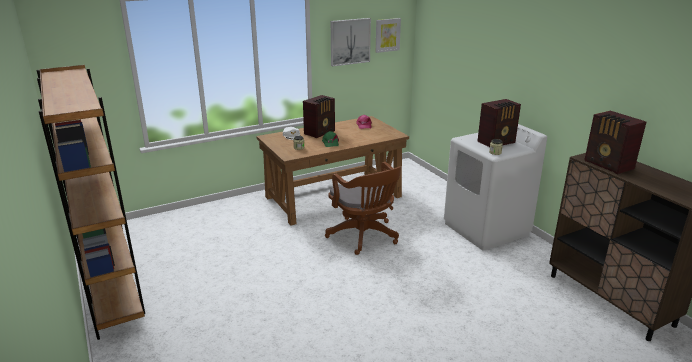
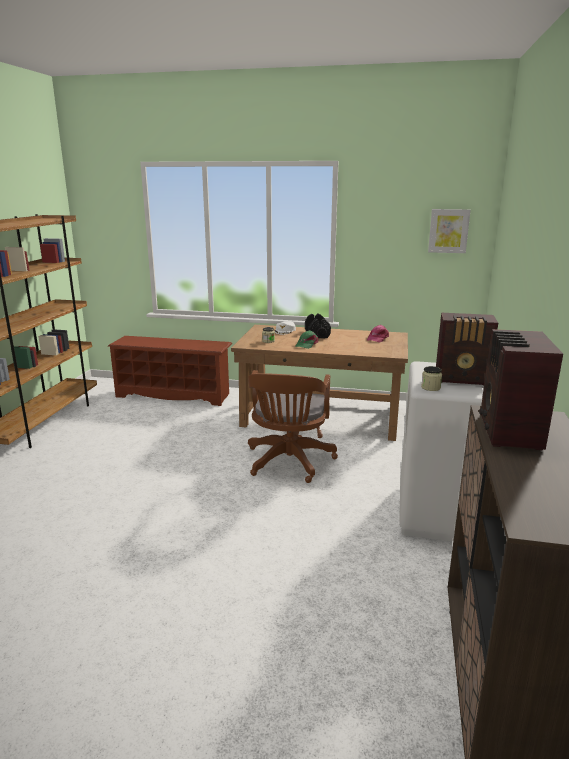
camera: 40 degrees right, 5 degrees down
radio [303,95,335,138] -> black dumbbell [305,313,331,338]
picture [331,18,371,67] -> none
none -> brown shoe rack [107,336,232,406]

